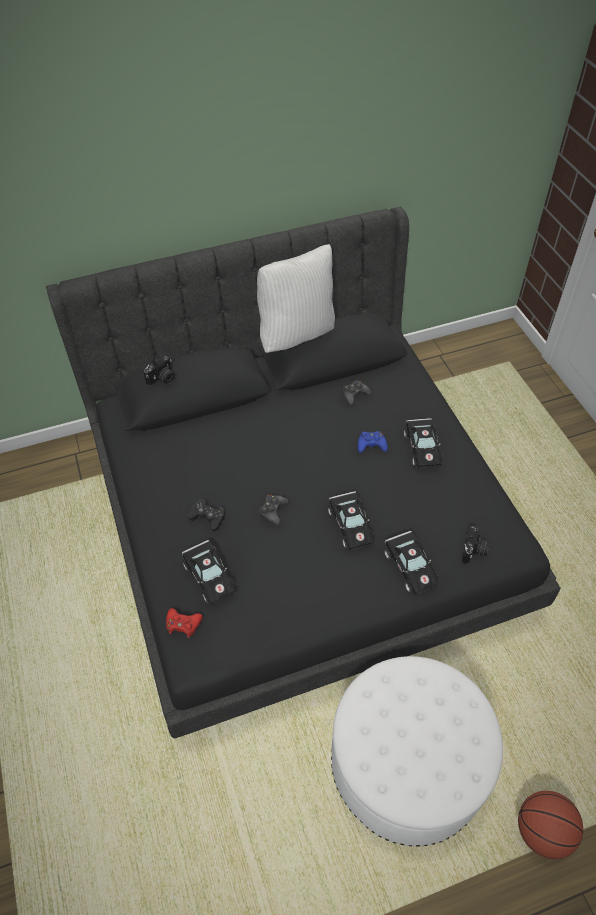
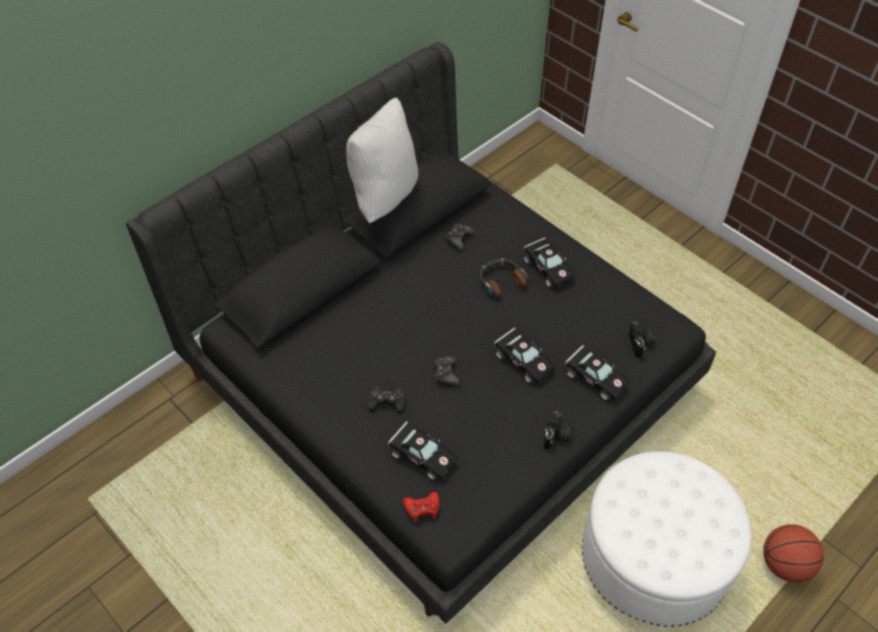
camera: 25 degrees left, 0 degrees up
camera [143,356,175,385] -> camera moved to [544,410,573,450]
blue game controller [358,431,388,453] -> headphones [479,258,528,298]

